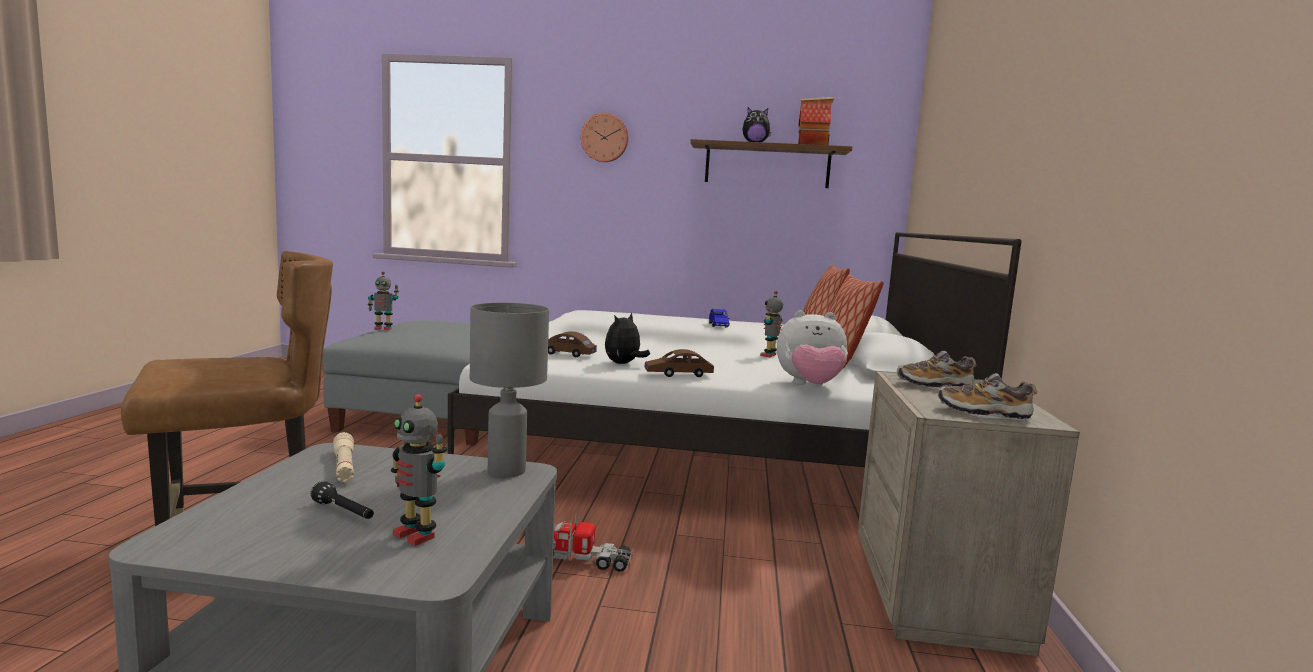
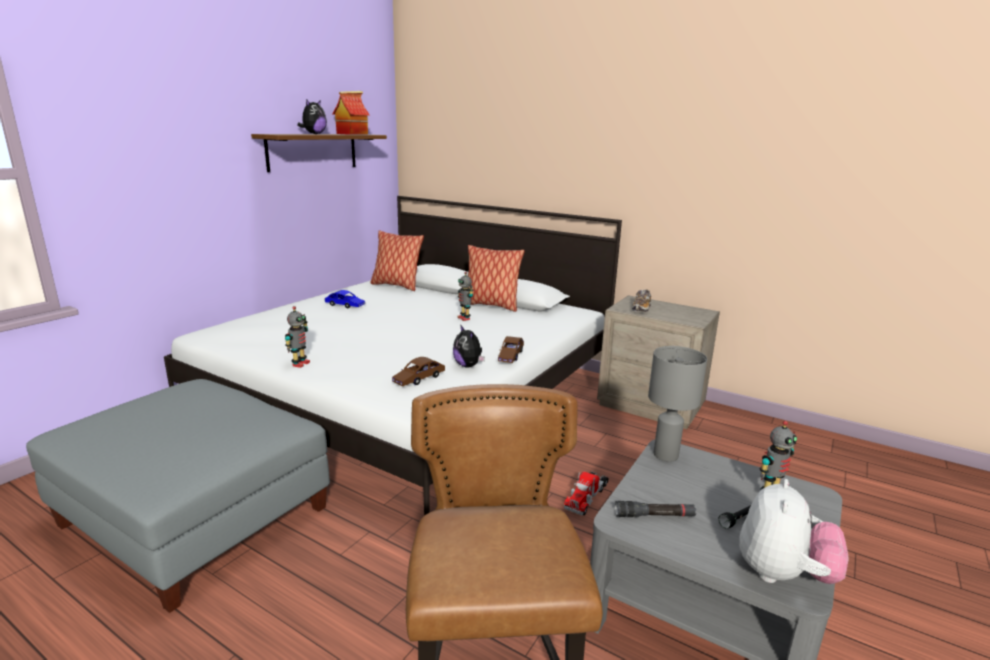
camera: 65 degrees left, 10 degrees up
beige flashlight [333,432,354,483] -> black flashlight [615,501,696,517]
toy robot [368,271,399,330] -> toy robot moved to [285,306,310,368]
wall clock [581,113,628,162] -> none
plush toy [777,311,848,386] -> plush toy moved to [739,479,849,584]
shoe [938,373,1037,421] -> none

